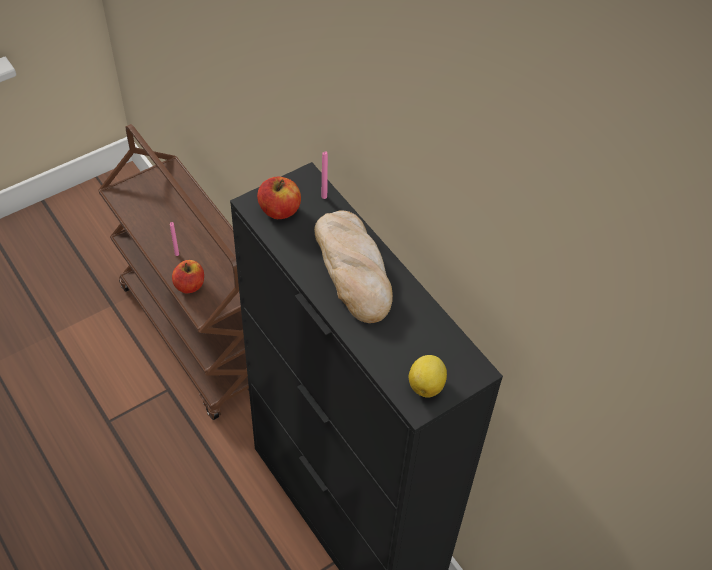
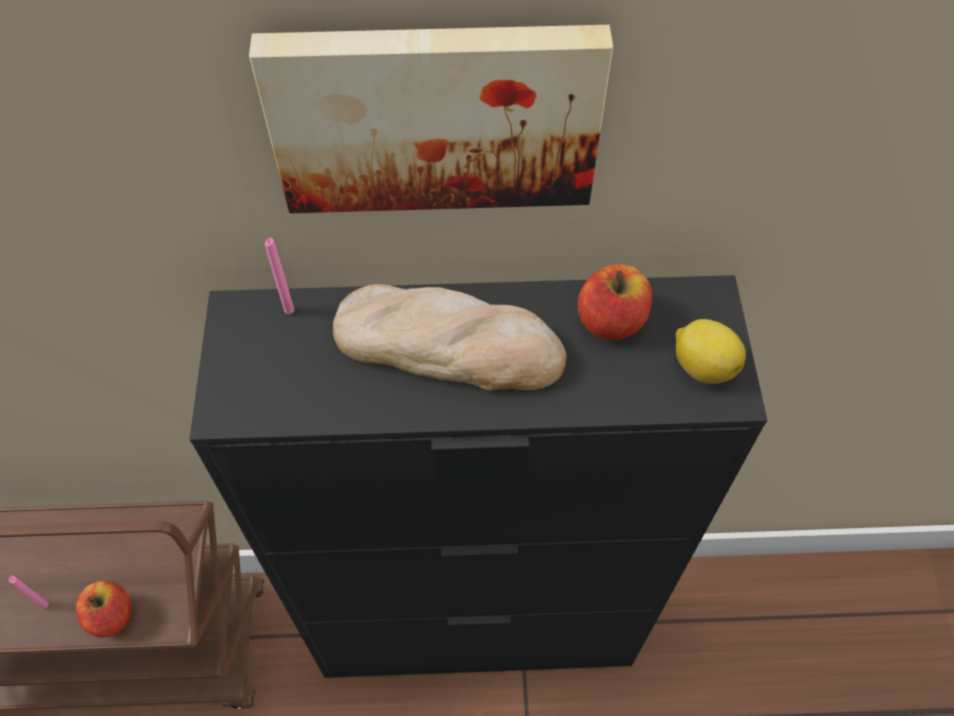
camera: 55 degrees left, 5 degrees up
apple [257,177,301,219] -> apple moved to [578,264,652,340]
none -> picture [249,25,613,213]

